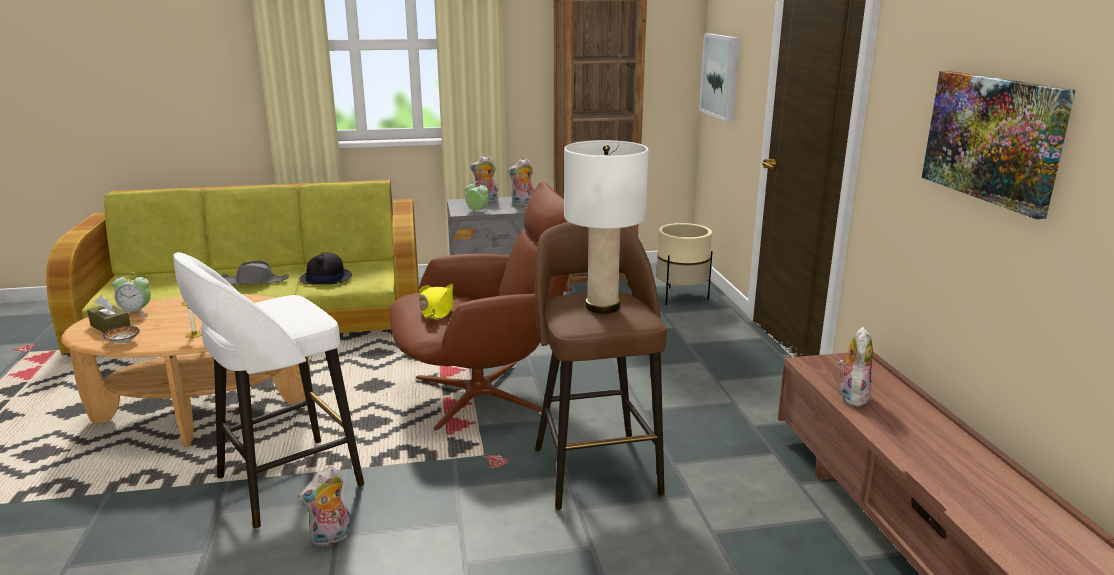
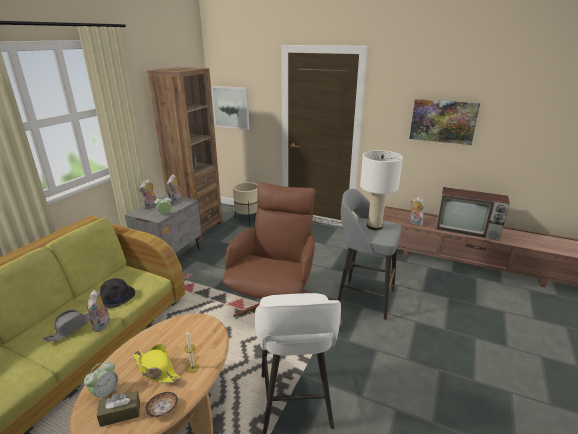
camera: 55 degrees left, 5 degrees up
plush toy [298,466,351,547] -> plush toy moved to [87,290,110,332]
yellow hat [419,284,453,319] -> yellow hat moved to [133,344,181,383]
brown stool [535,222,667,510] -> grey stool [338,189,401,320]
none -> television [435,187,510,241]

